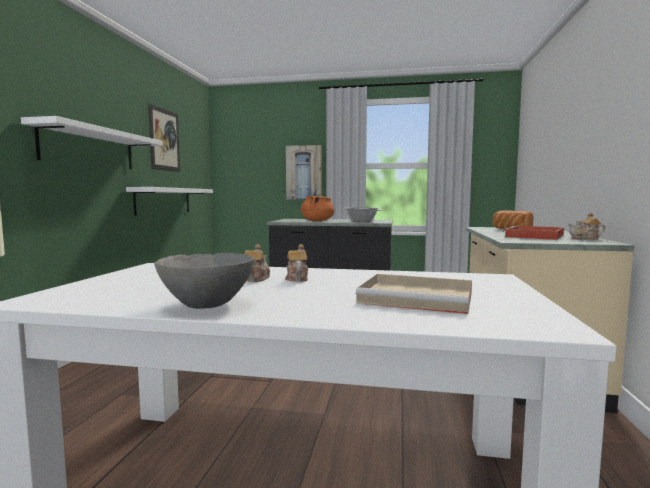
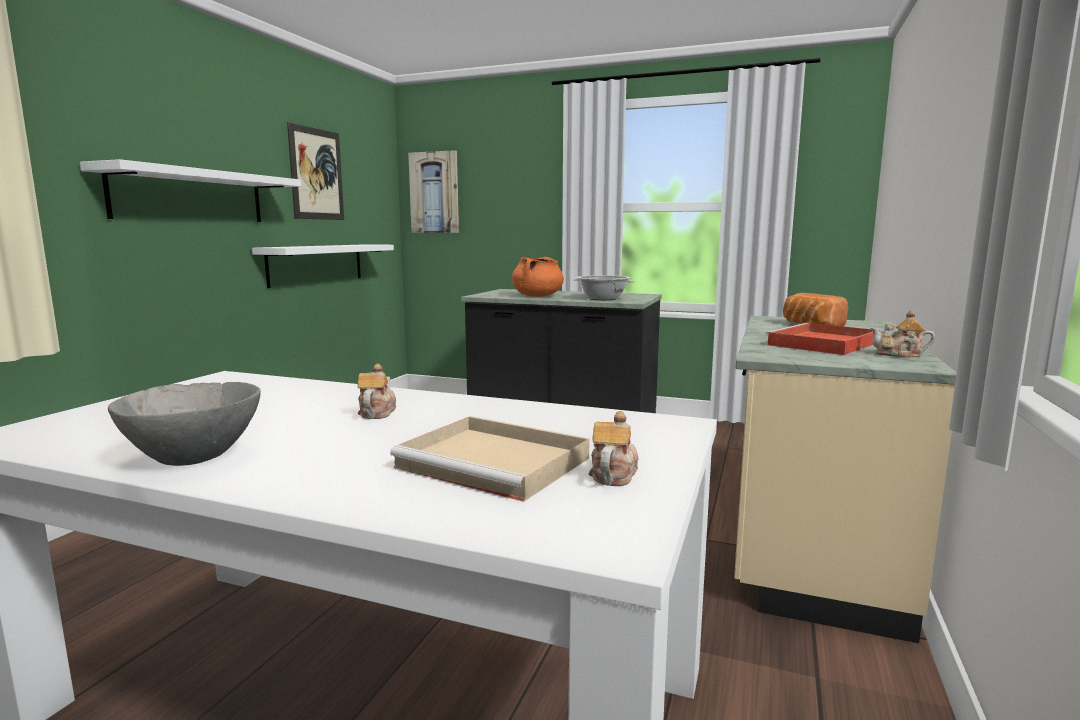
camera: 10 degrees right, 5 degrees up
teapot [245,244,270,282] -> teapot moved to [589,411,638,486]
picture [286,145,321,200] -> picture moved to [408,150,459,233]

